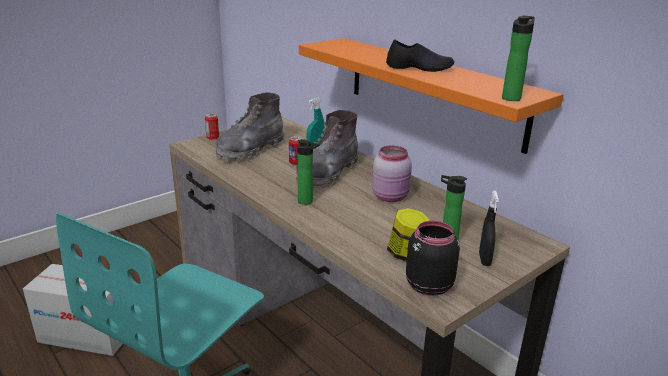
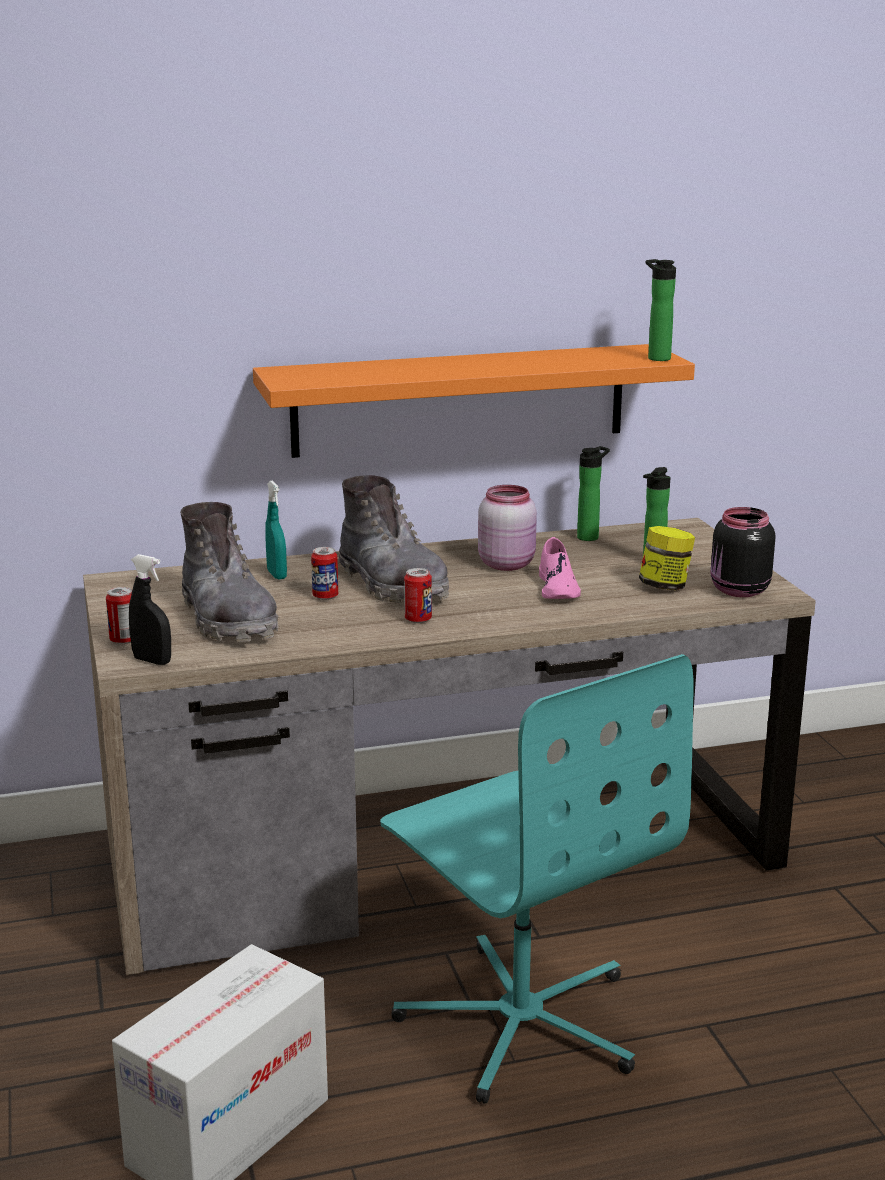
camera: 65 degrees left, 5 degrees down
bottle [297,140,320,205] -> bottle moved to [577,446,610,541]
black shoe [386,39,455,72] -> none
black spray bottle [479,191,499,266] -> black spray bottle moved to [129,554,171,665]
none -> can [404,568,432,623]
none -> pink shoe [539,537,581,599]

